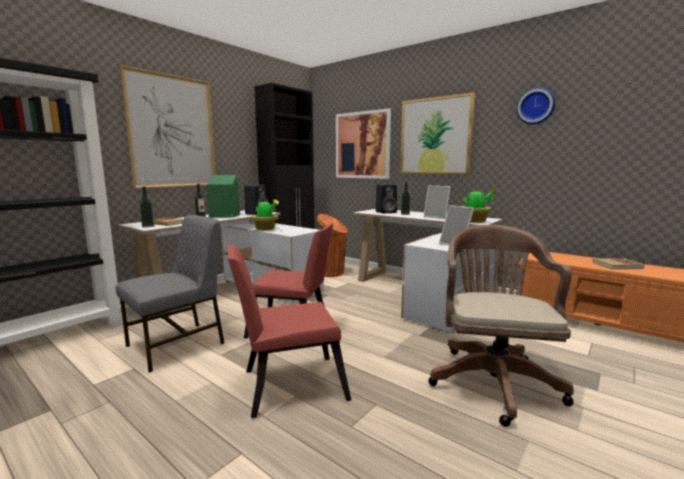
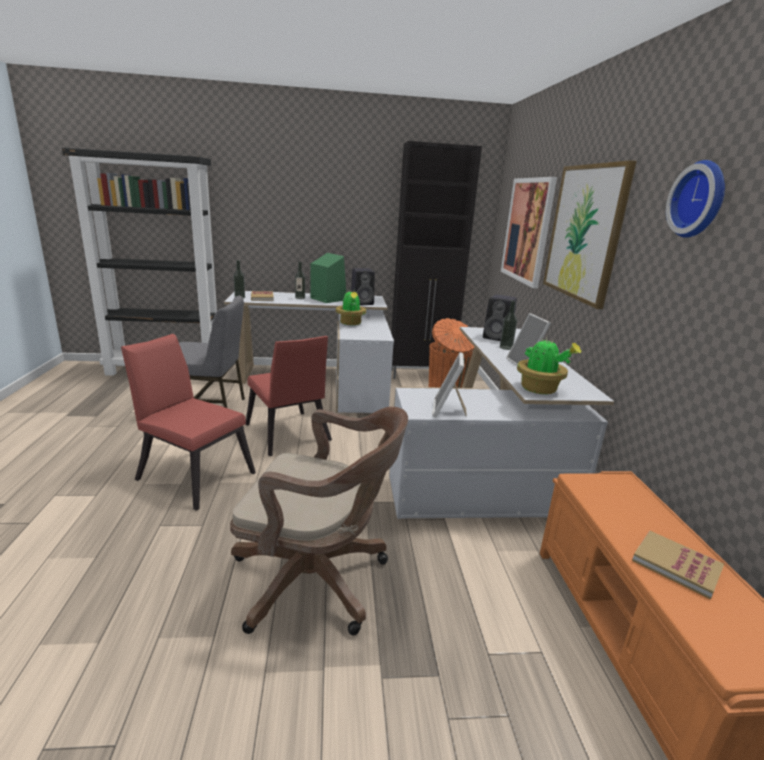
camera: 45 degrees right, 10 degrees up
picture [120,65,216,188] -> none
brown office chair [428,225,574,427] -> brown office chair turned 45 degrees clockwise [230,407,408,636]

